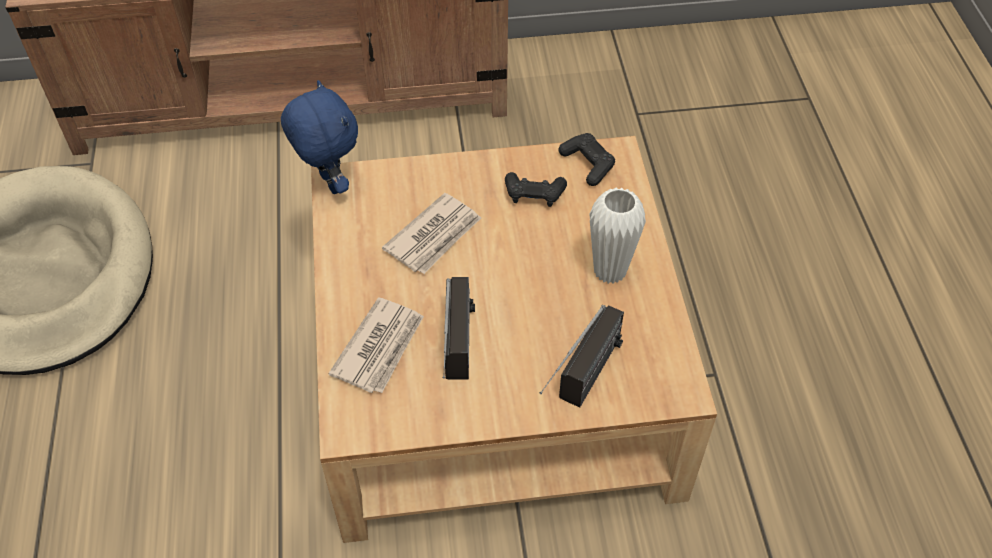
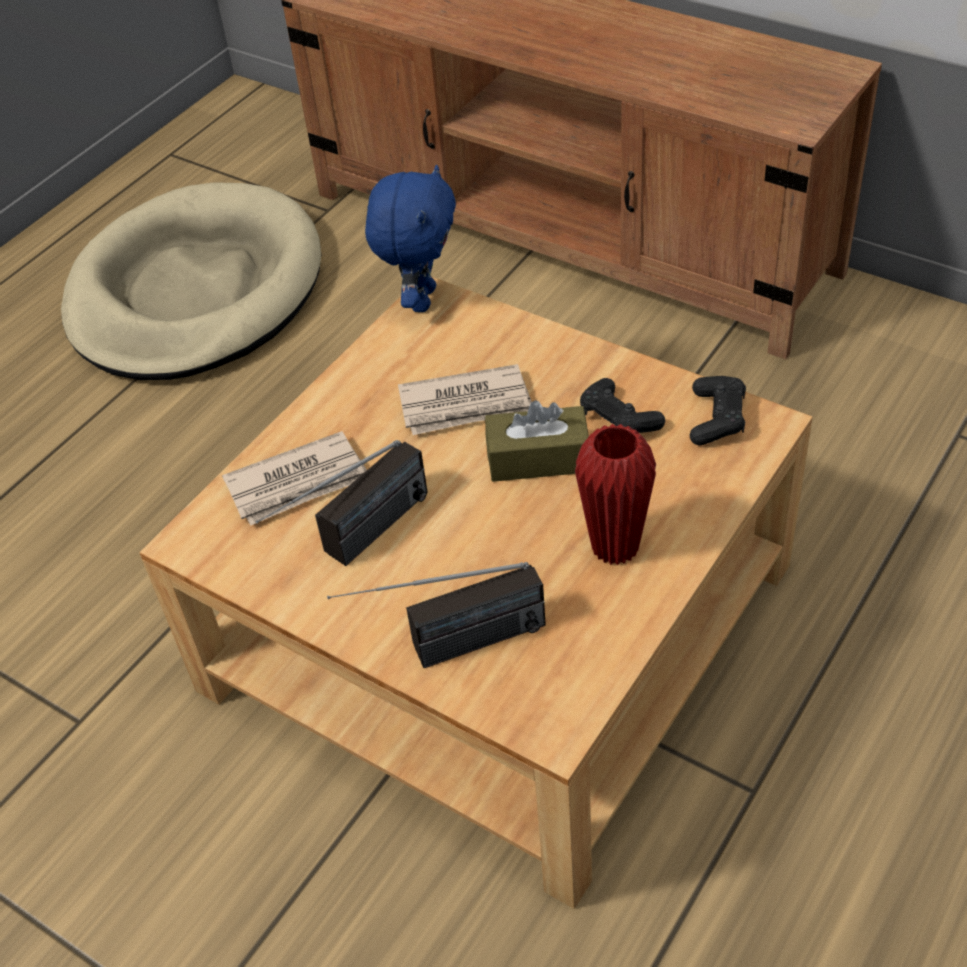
camera: 45 degrees right, 5 degrees down
white vase [589,188,646,284] -> red vase [575,424,656,565]
none -> brown tissue box [485,400,589,482]

